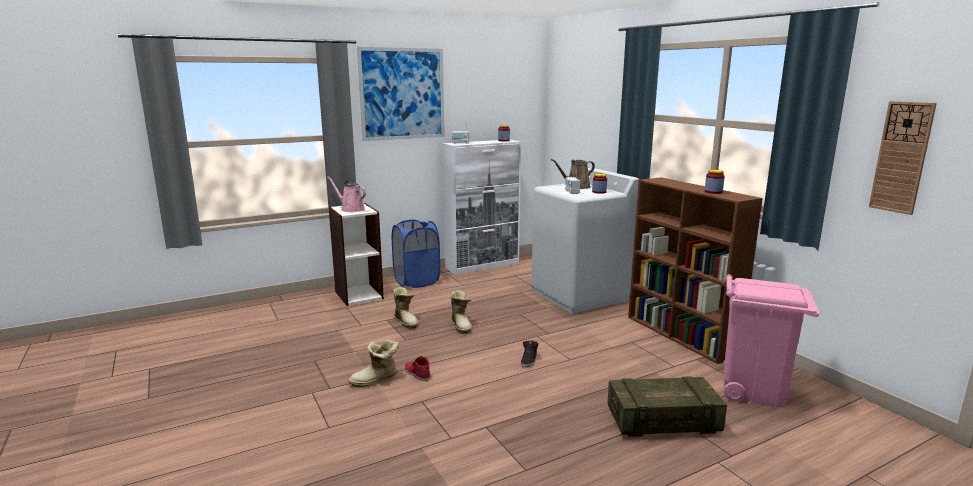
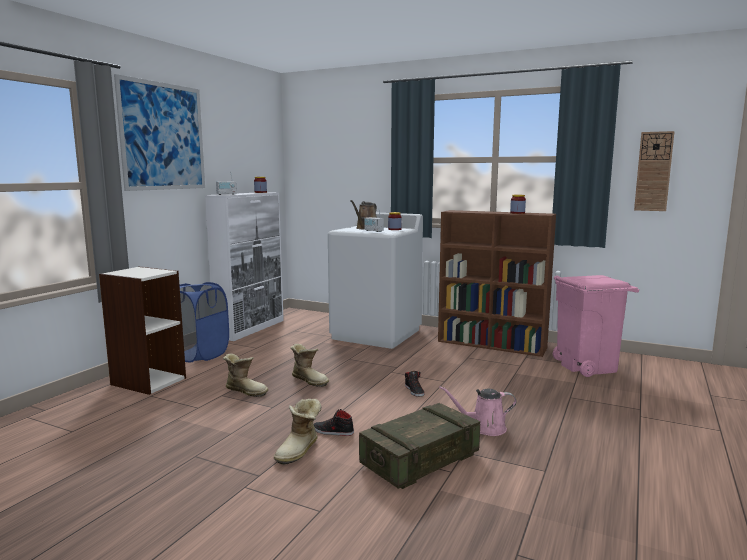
camera: 35 degrees left, 5 degrees down
pink watering can [327,176,367,212] -> pink watering can moved to [440,386,517,436]
red shoe [405,356,430,381] -> black shoe [314,409,354,436]
crate [608,376,727,437] -> crate moved to [359,403,480,489]

